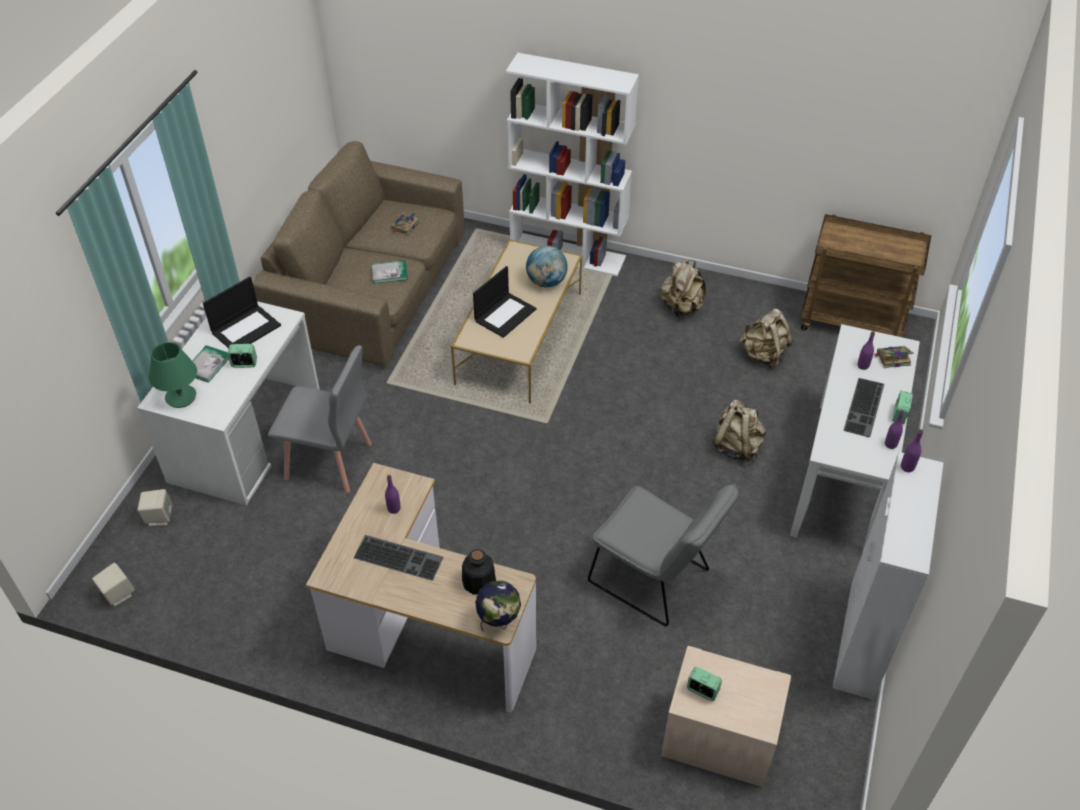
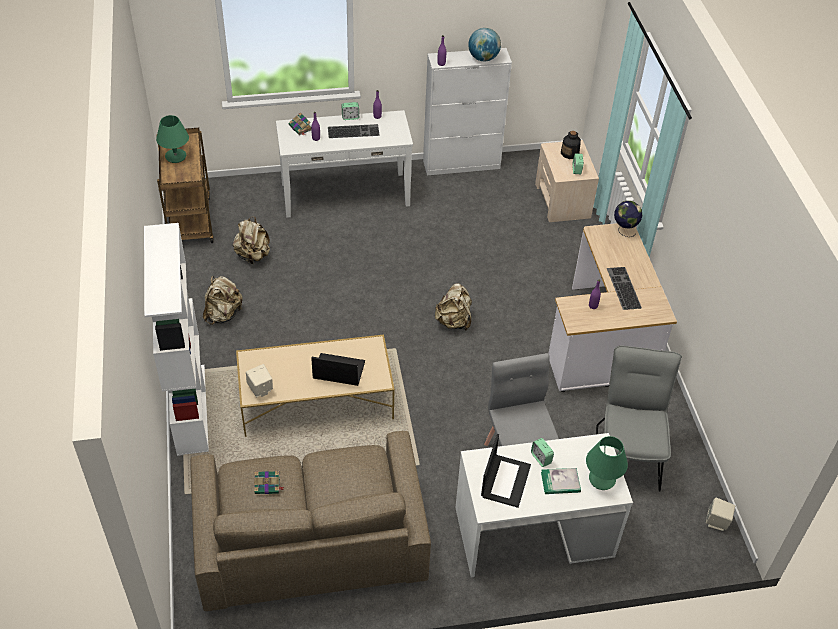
camera: 120 degrees left, 0 degrees up
beige speaker [137,489,173,526] -> beige speaker moved to [246,364,273,397]
laptop [203,276,281,348] -> laptop turned 90 degrees clockwise [481,434,531,508]
book [371,260,408,284] -> none
bottle [462,550,496,595] -> bottle moved to [561,131,581,159]
globe [526,246,568,288] -> globe moved to [468,28,501,61]
grey chair [588,483,738,626] -> grey chair moved to [596,345,682,492]
beige backpack [712,400,766,462] -> beige backpack moved to [435,283,472,330]
none -> green table lamp [156,115,189,163]

